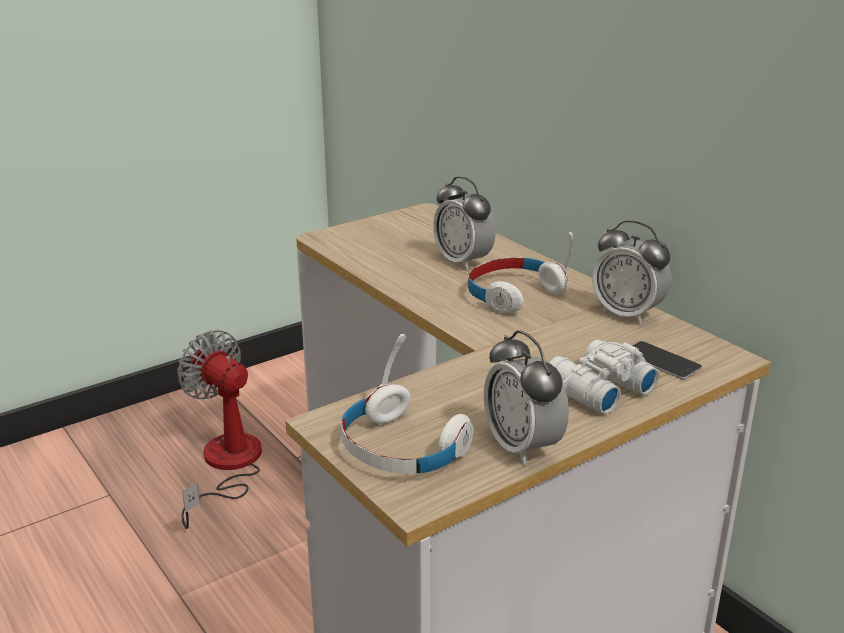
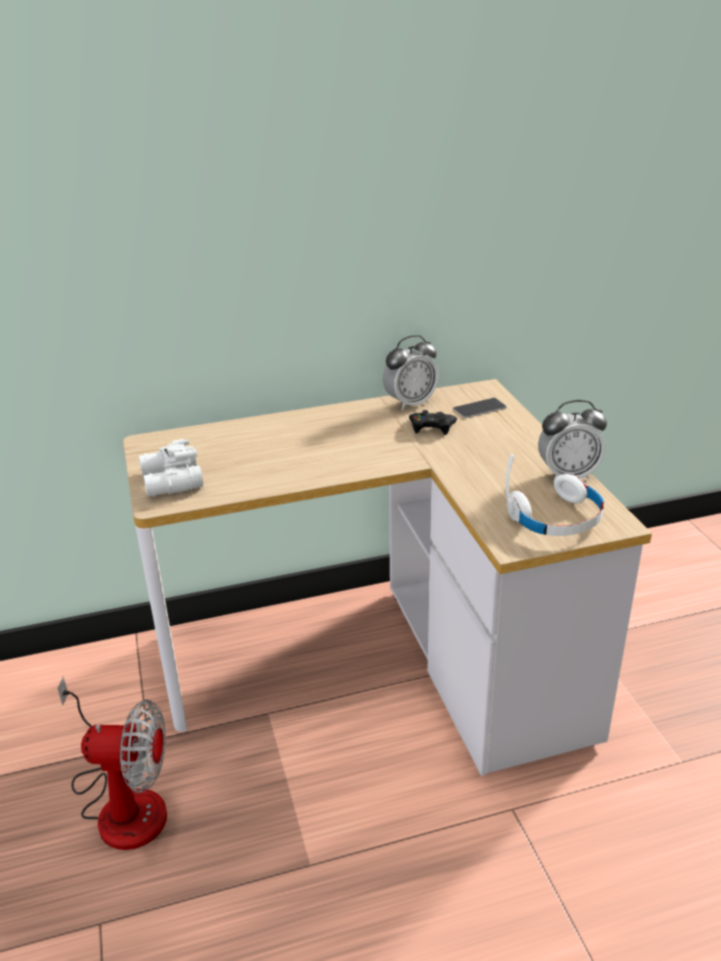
camera: 70 degrees left, 5 degrees up
fan [177,330,262,529] -> fan turned 150 degrees counterclockwise [57,676,167,850]
alarm clock [433,176,496,270] -> none
white headphones [468,232,573,313] -> none
white binoculars [549,340,659,414] -> white binoculars moved to [139,439,203,497]
none -> black game controller [409,410,457,435]

